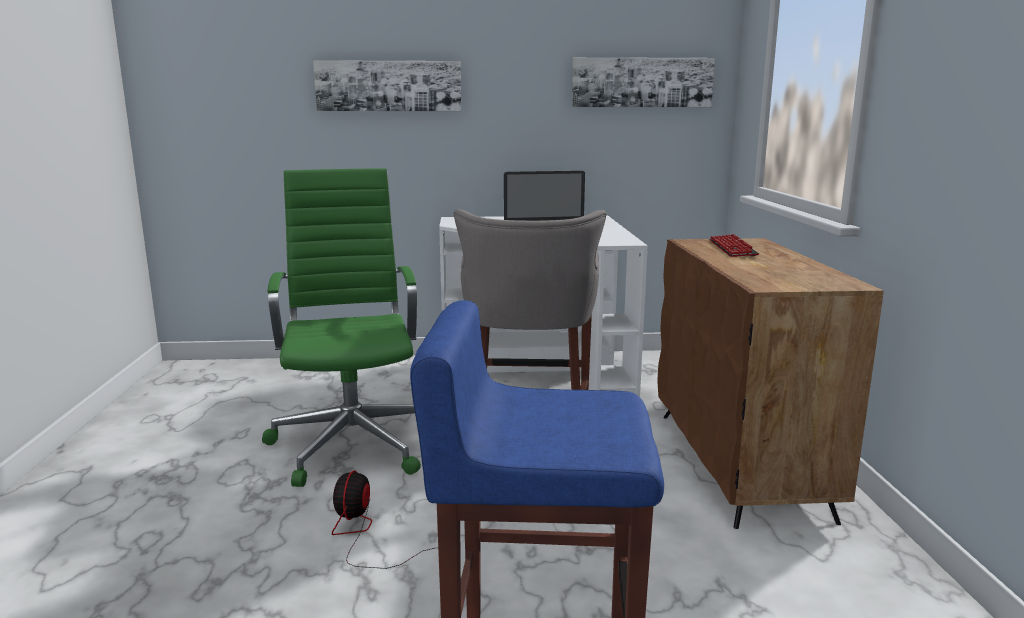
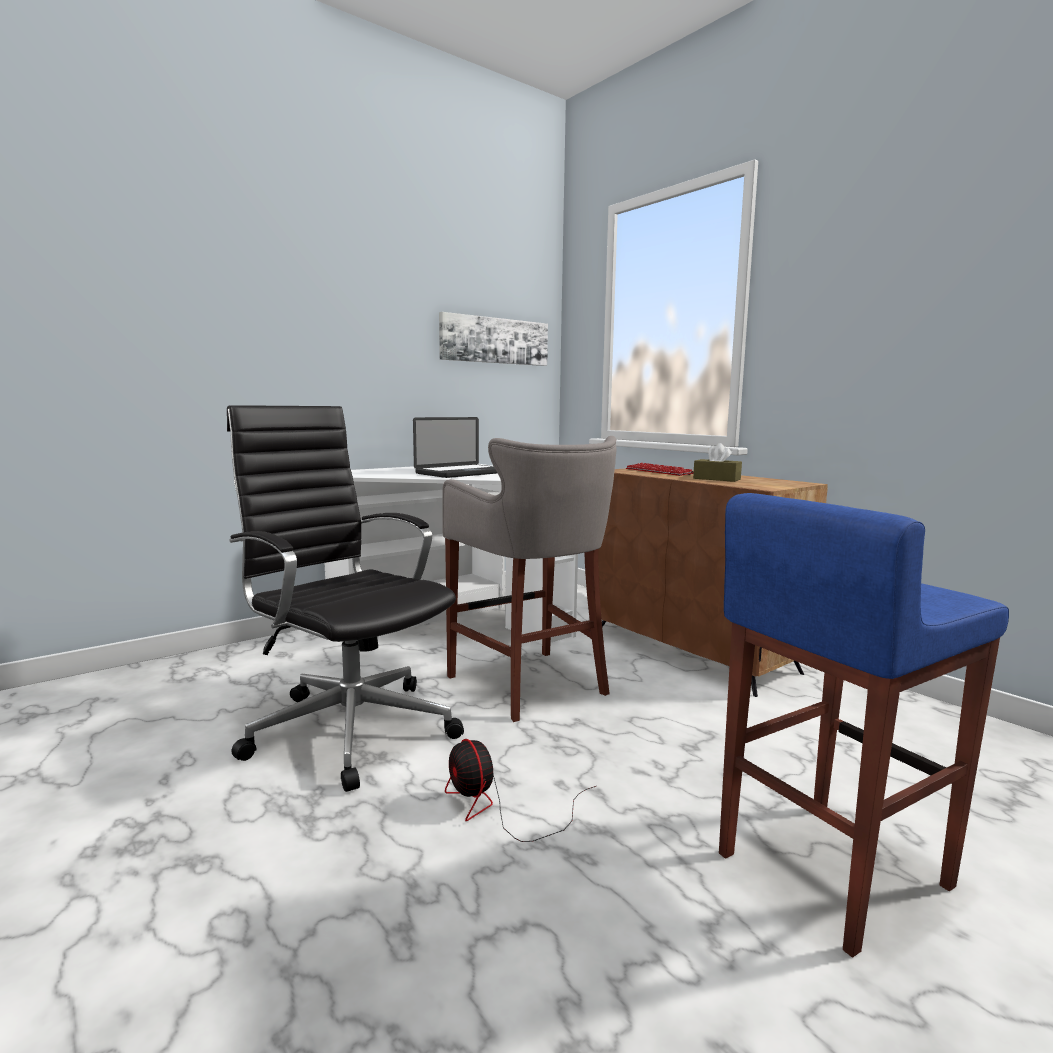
camera: 35 degrees left, 5 degrees down
green office chair [262,168,421,487] -> black office chair [227,405,464,792]
picture [313,60,461,111] -> none
none -> brown tissue box [693,443,742,482]

